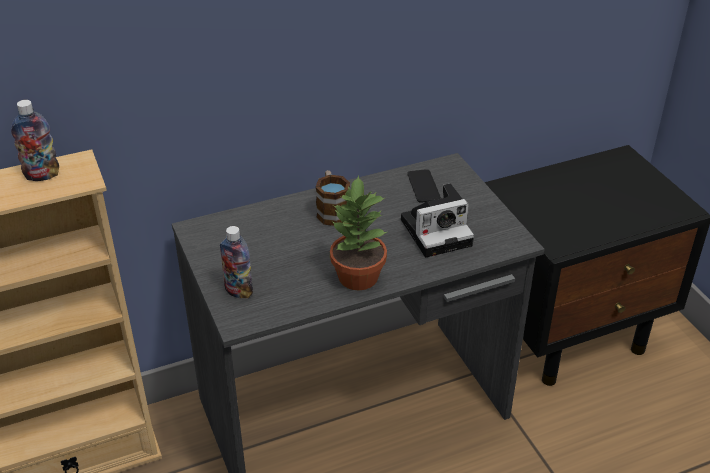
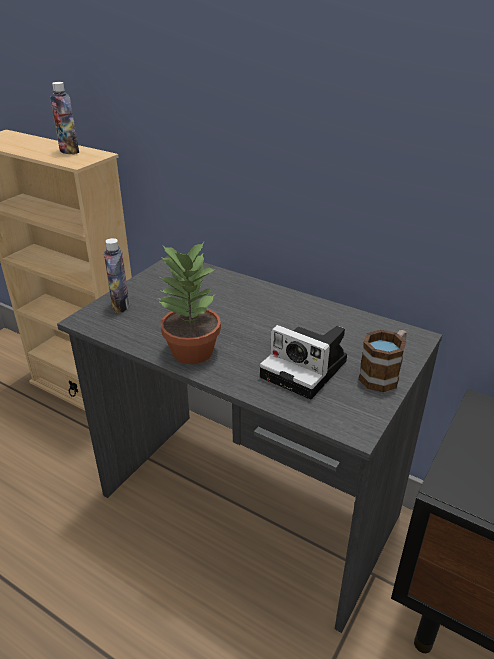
camera: 55 degrees right, 5 degrees down
mug [315,170,350,226] -> mug moved to [358,330,407,392]
phone [407,169,441,203] -> none

